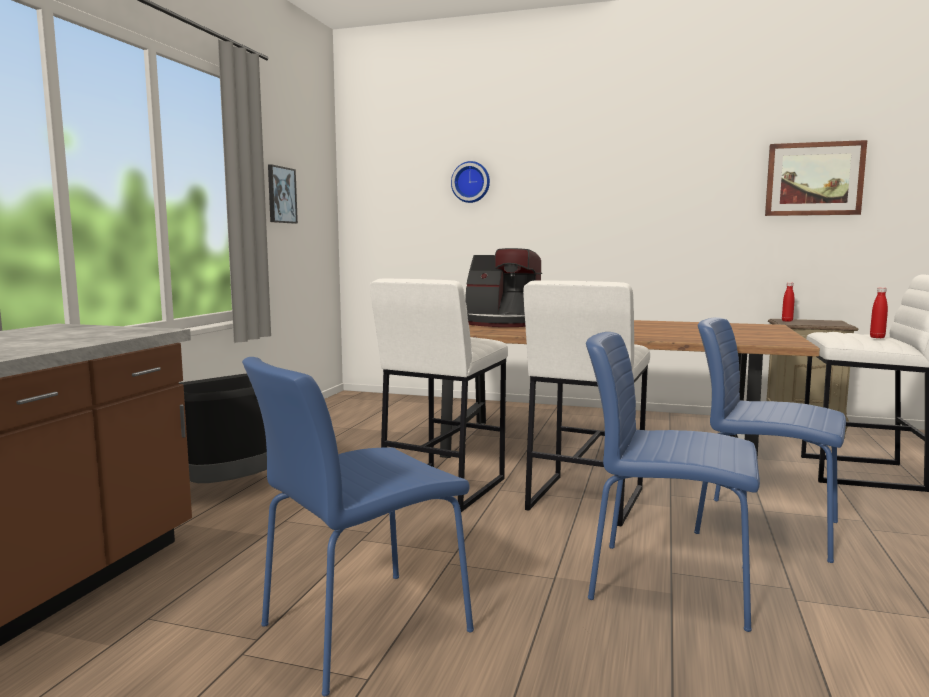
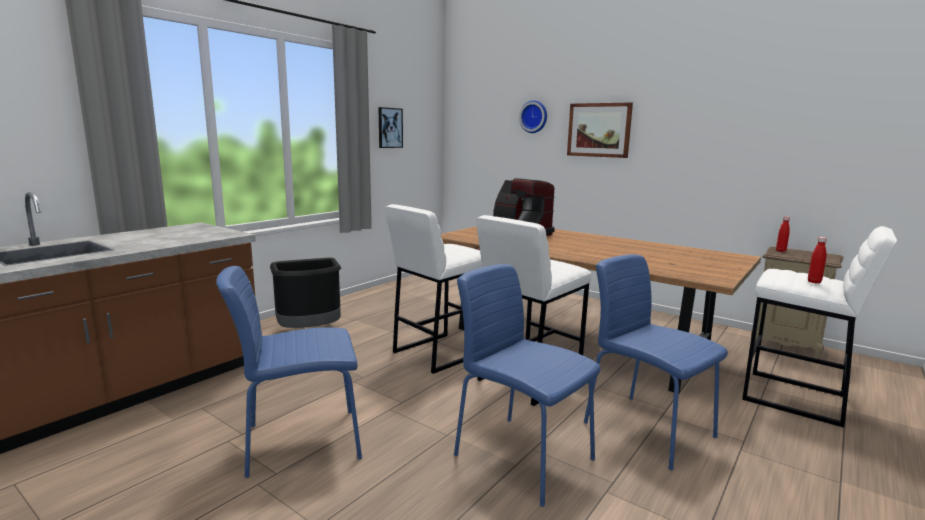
camera: 20 degrees right, 5 degrees up
picture [765,140,867,216] -> picture moved to [567,102,633,158]

